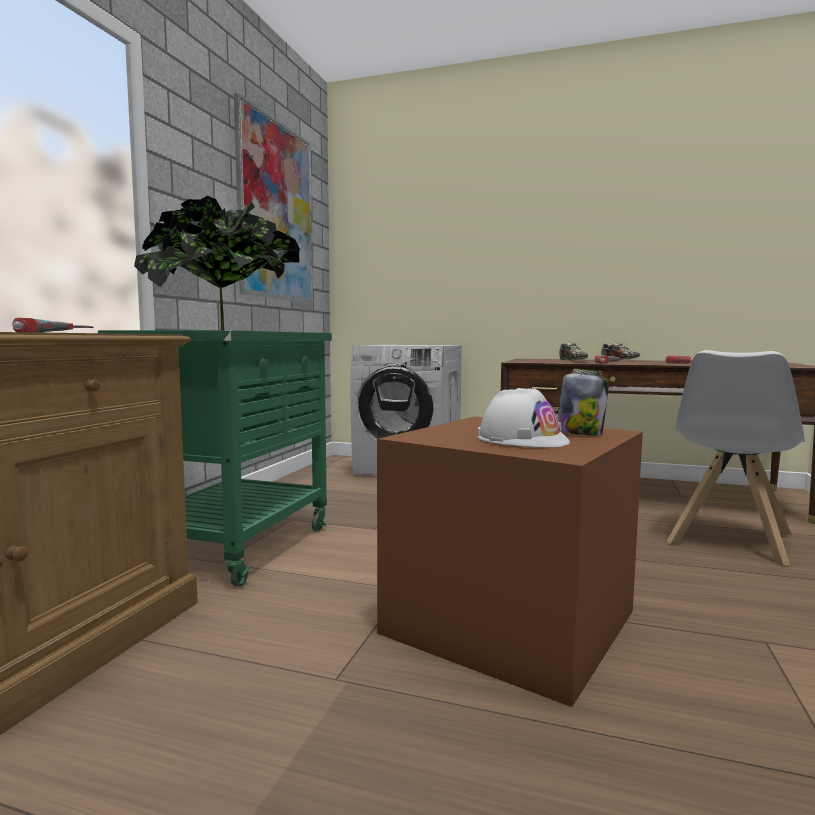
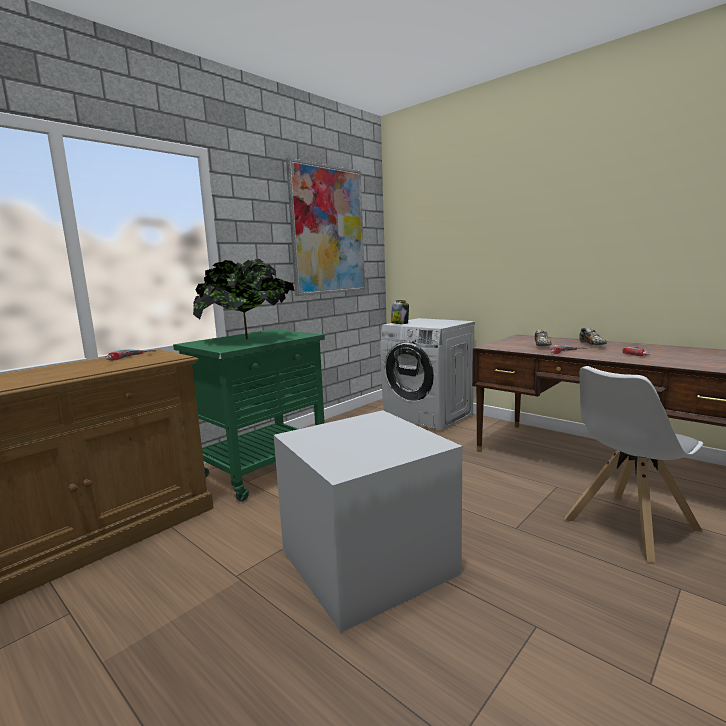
camera: 25 degrees right, 5 degrees up
brown storage box [377,416,643,707] -> grey storage box [274,410,462,633]
white hard hat [477,388,570,447] -> none
jar [558,368,609,436] -> jar moved to [391,300,409,324]

